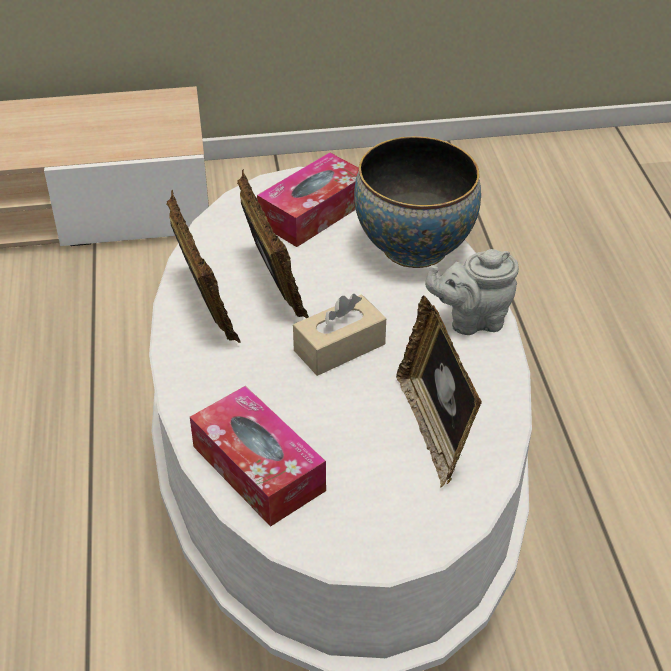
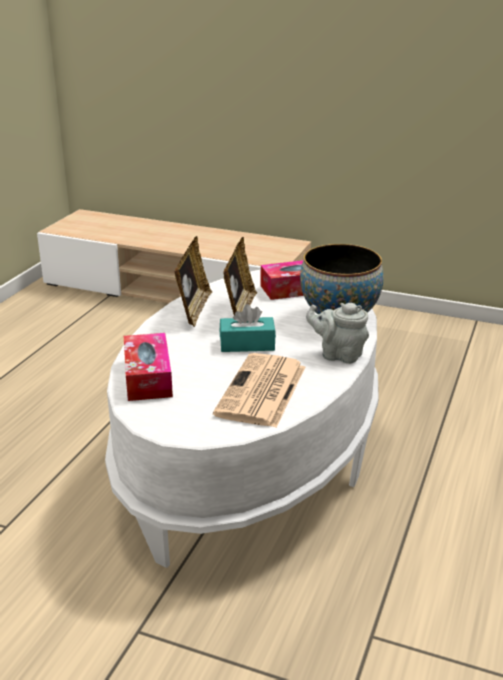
camera: 30 degrees right, 15 degrees down
beige tissue box [293,294,386,376] -> turquoise tissue box [220,304,276,352]
picture frame [396,296,482,488] -> newspaper [213,353,305,428]

